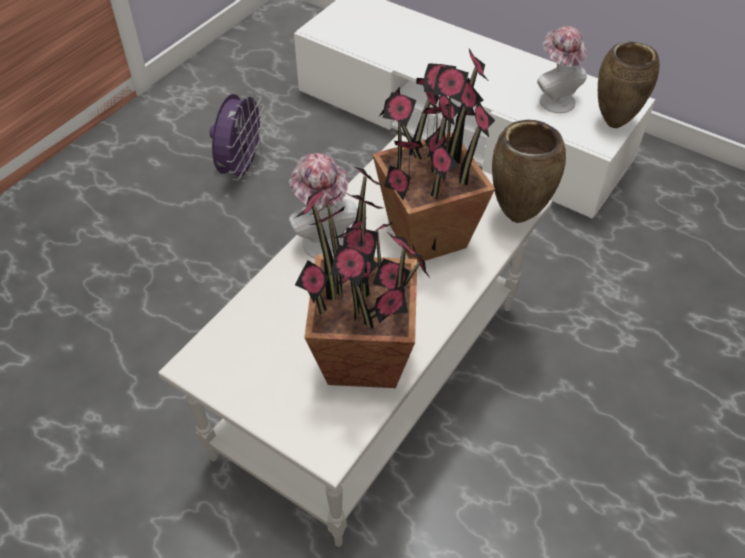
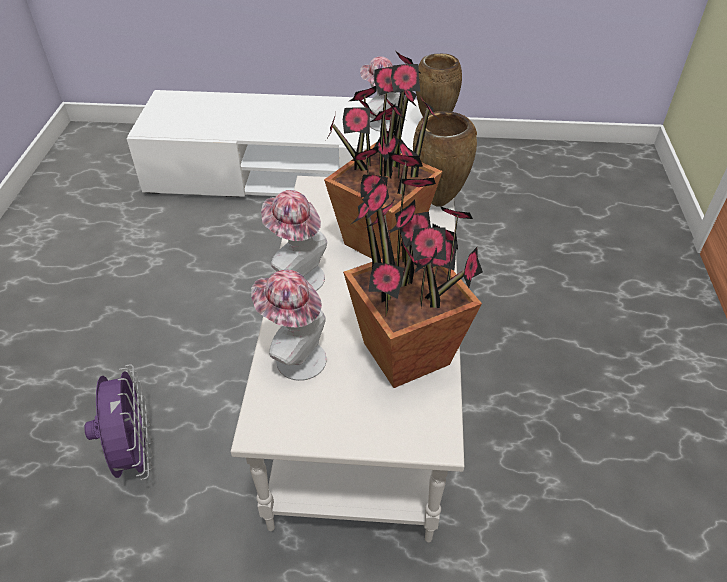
camera: 30 degrees left, 5 degrees down
purple fan [210,91,266,182] -> purple fan moved to [84,365,154,480]
none -> hat [251,270,326,381]

